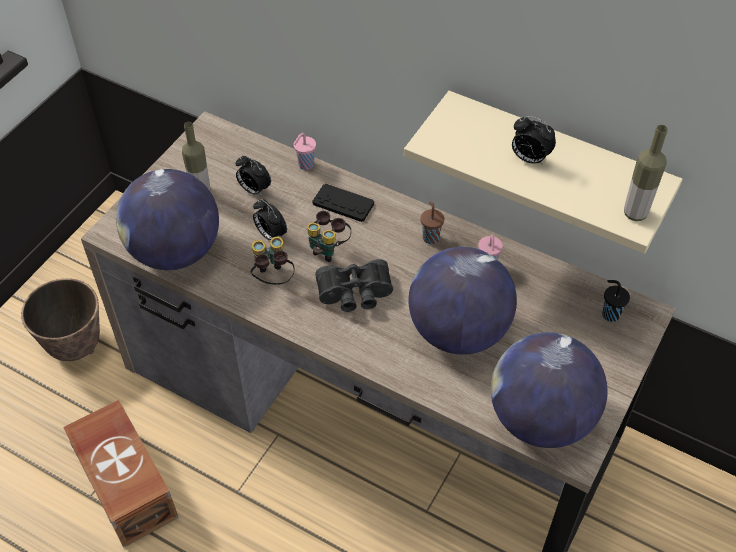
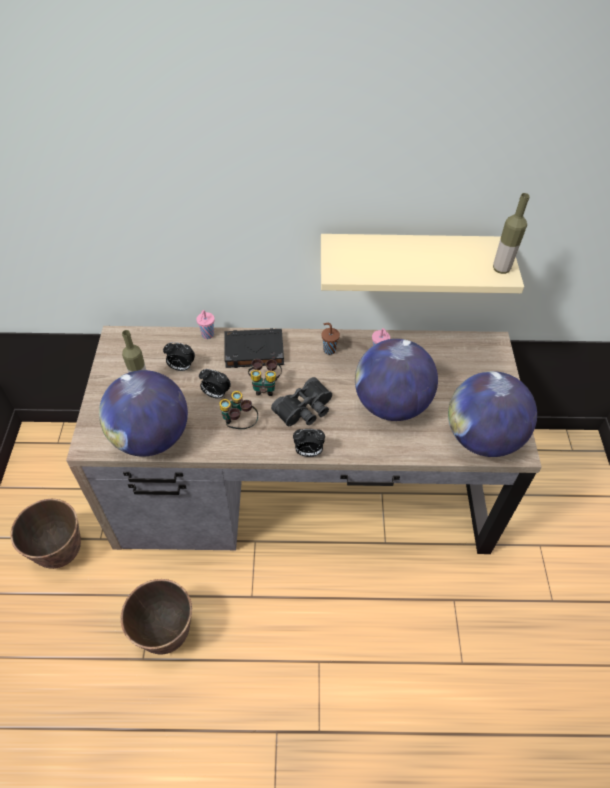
camera: 30 degrees left, 0 degrees up
brown storage box [63,400,179,548] -> planter [121,579,192,655]
black game controller [312,184,374,222] -> black book [225,328,284,368]
alarm clock [512,116,556,165] -> alarm clock moved to [293,429,325,457]
black cup [602,280,630,322] -> none

